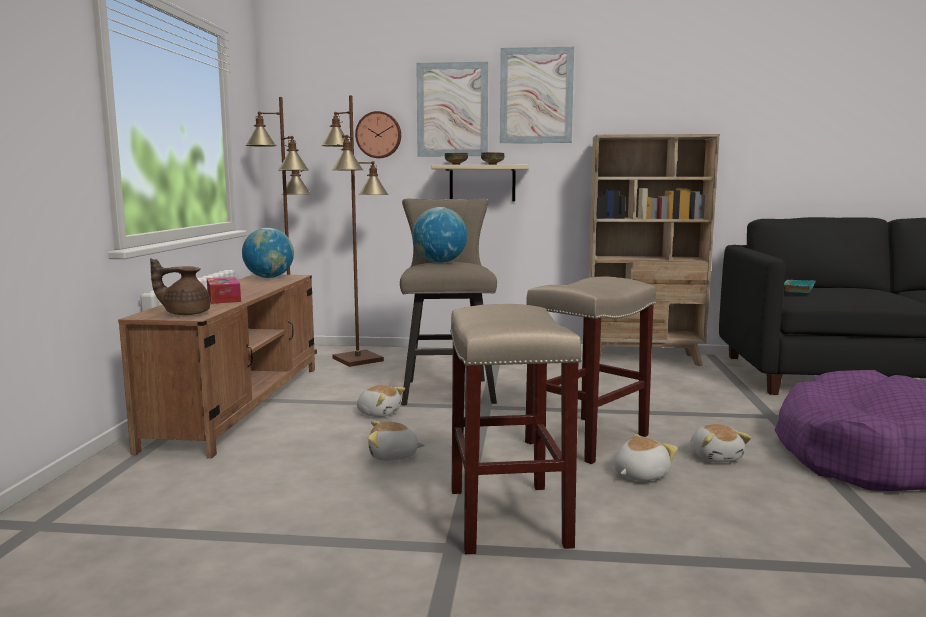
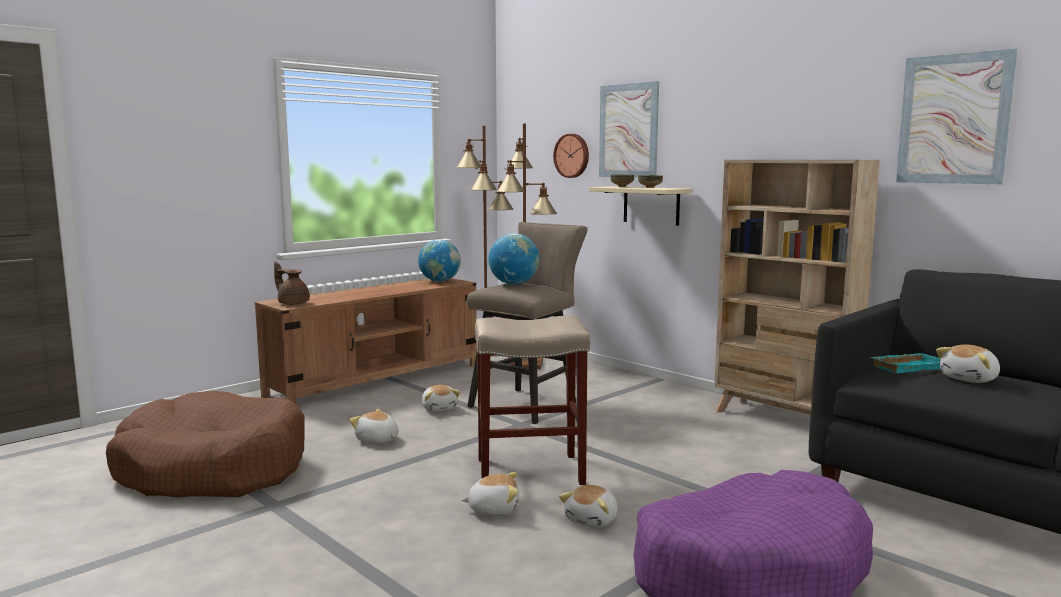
camera: 40 degrees right, 0 degrees up
tissue box [207,277,241,304] -> none
beige stool [450,304,582,554] -> none
picture [500,47,574,143] -> picture moved to [896,49,1018,184]
none -> brown dog bed [106,391,305,498]
none -> plush toy [936,345,1000,383]

